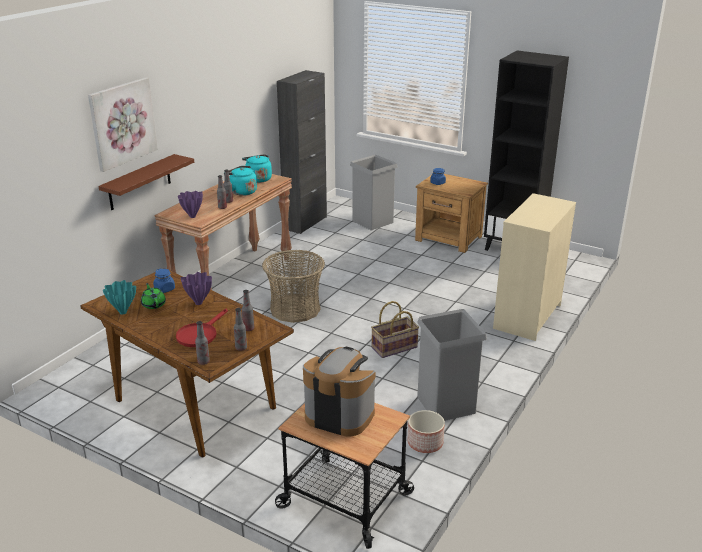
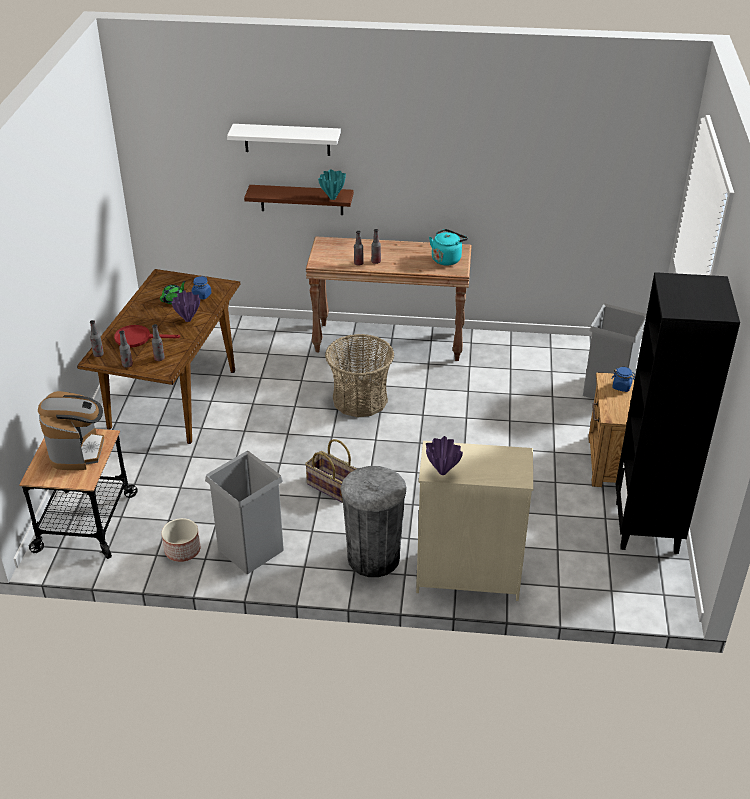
camera: 65 degrees right, 10 degrees up
picture [88,77,158,172] -> white shelf [227,124,341,156]
turquoise vase [103,280,136,315] -> turquoise vase moved to [318,170,346,200]
purple vase [178,191,203,218] -> purple vase moved to [426,436,463,475]
turquoise kettle [224,166,257,196] -> none
black cabinet [277,70,327,234] -> none
none -> grey trash can [340,466,407,577]

